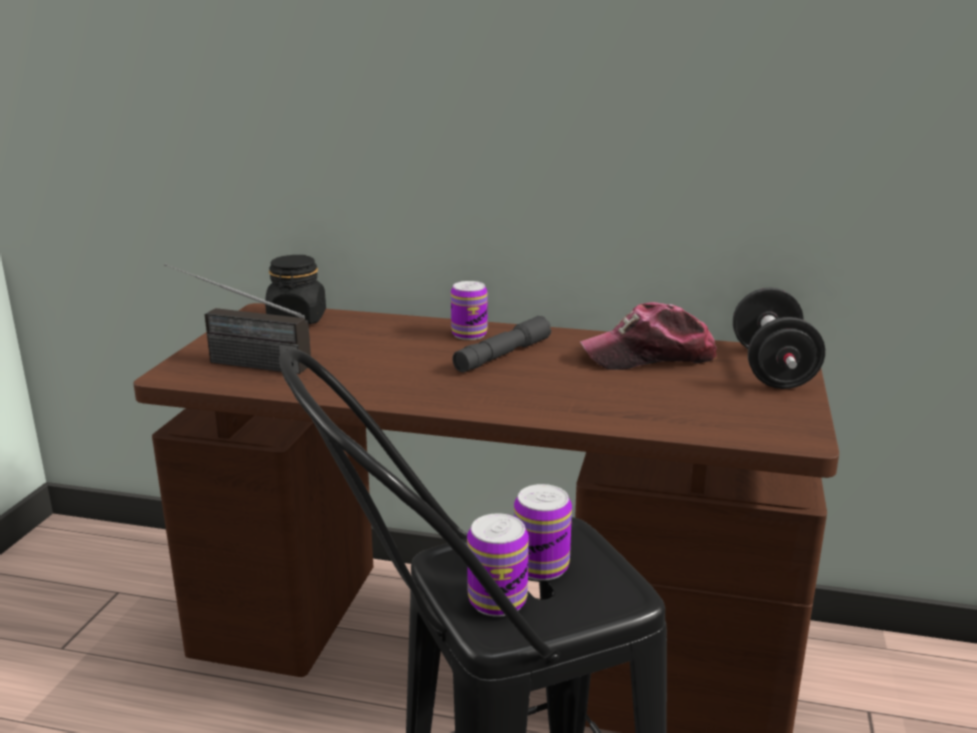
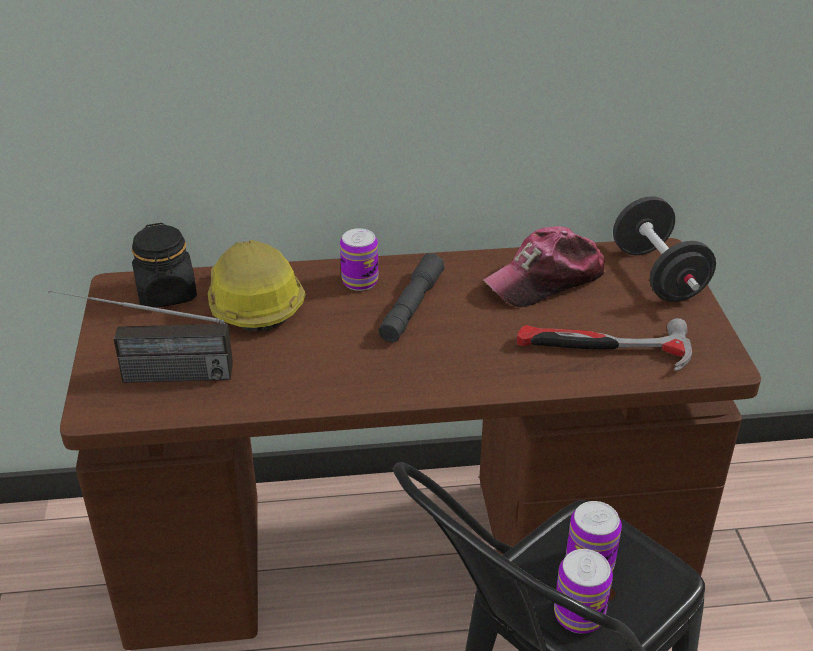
camera: 20 degrees left, 15 degrees up
none -> hard hat [208,240,306,332]
none -> hammer [517,318,692,371]

